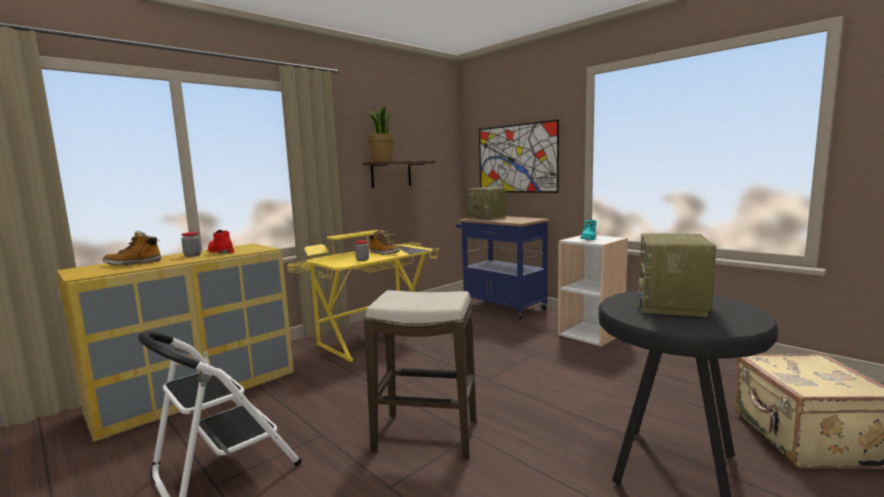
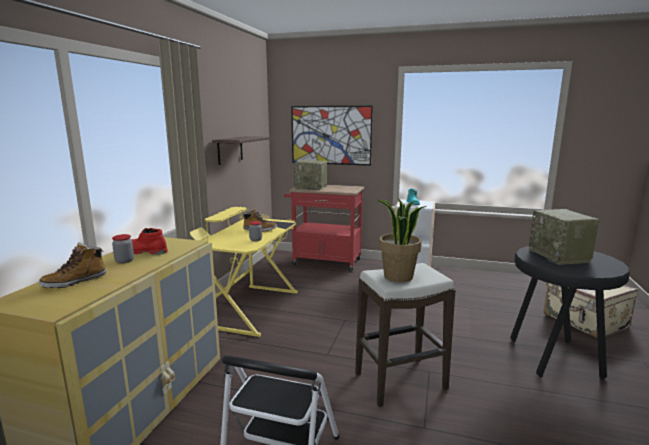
camera: 30 degrees left, 5 degrees up
potted plant [365,106,395,162] -> potted plant moved to [377,196,427,282]
blue cart [456,216,551,320] -> red cart [284,185,365,272]

